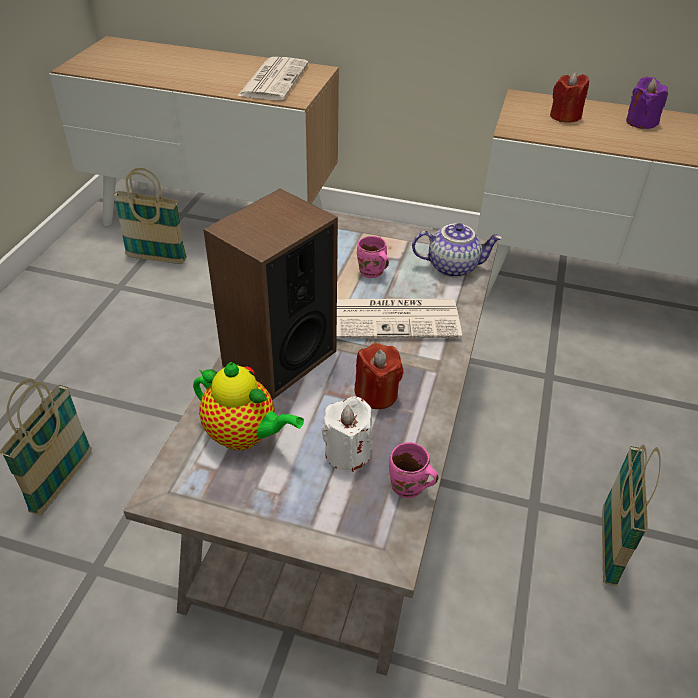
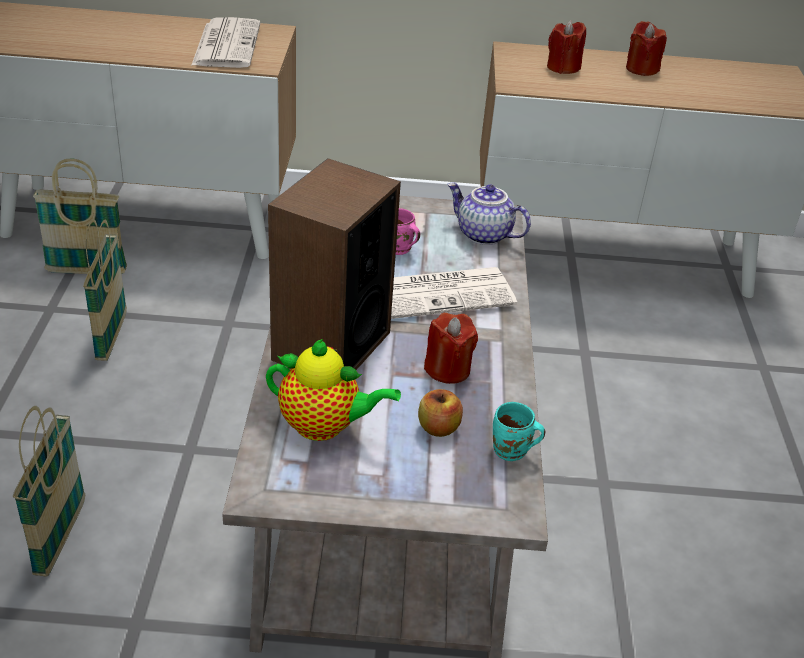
camera: 15 degrees left, 5 degrees down
white candle [322,396,372,472] -> apple [418,389,463,437]
pink mug [389,442,439,498] -> turquoise mug [493,402,545,461]
teapot [412,223,502,277] -> teapot turned 135 degrees counterclockwise [447,183,531,245]
basket [602,445,661,586] -> basket moved to [83,219,127,361]
purple candle [626,77,668,129] -> red candle [626,21,667,76]

